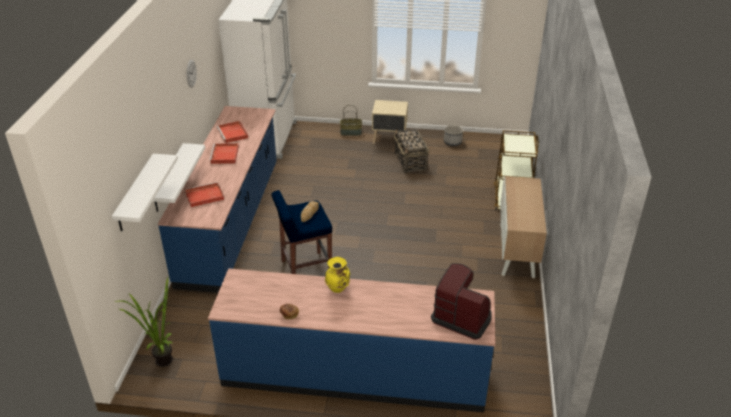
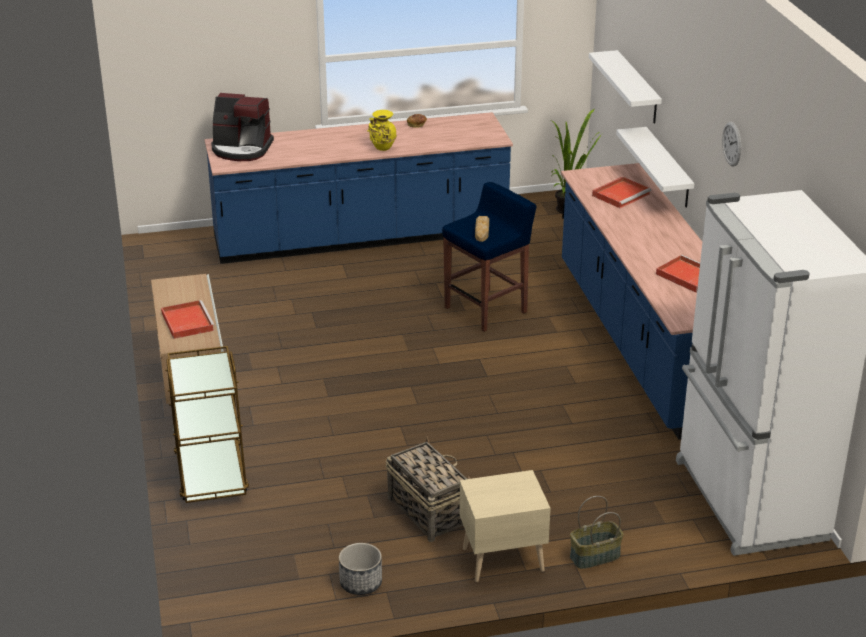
camera: 160 degrees right, 5 degrees down
red tray [209,143,239,164] -> red tray moved to [161,300,215,339]

